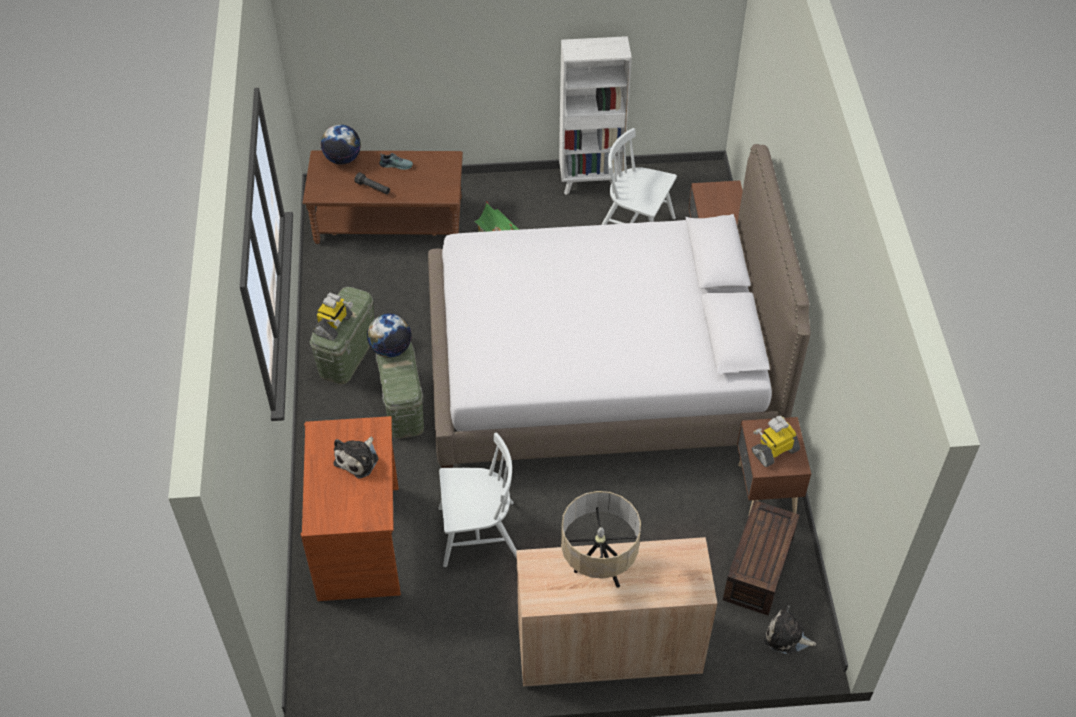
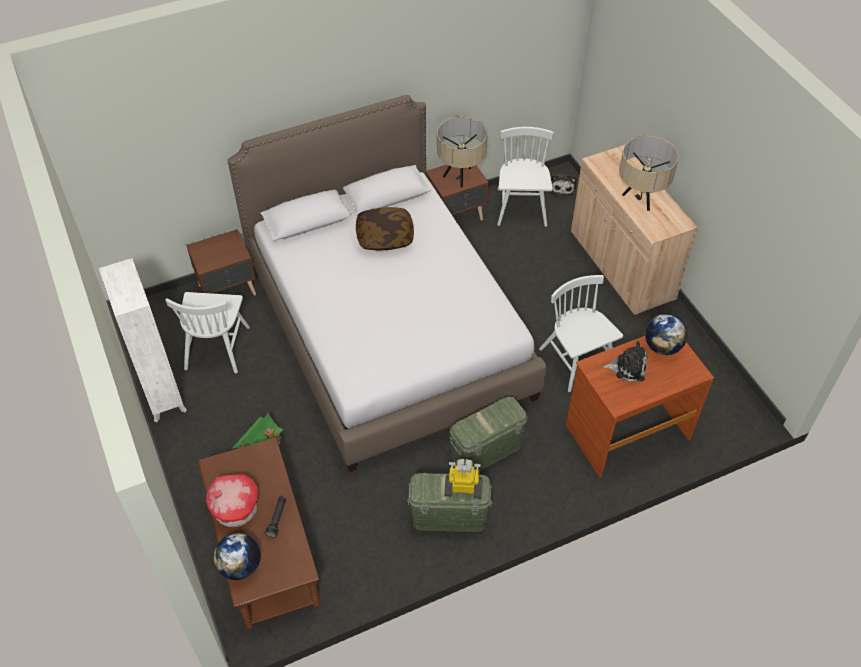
camera: 110 degrees left, 0 degrees up
globe [367,313,412,358] -> globe moved to [645,314,688,355]
shoe [379,153,413,170] -> toy house [206,474,258,527]
brown storage box [723,500,800,615] -> white chair [497,127,554,227]
toy robot [752,415,800,467] -> beige table lamp [437,117,487,188]
none -> pillow [356,207,414,250]

